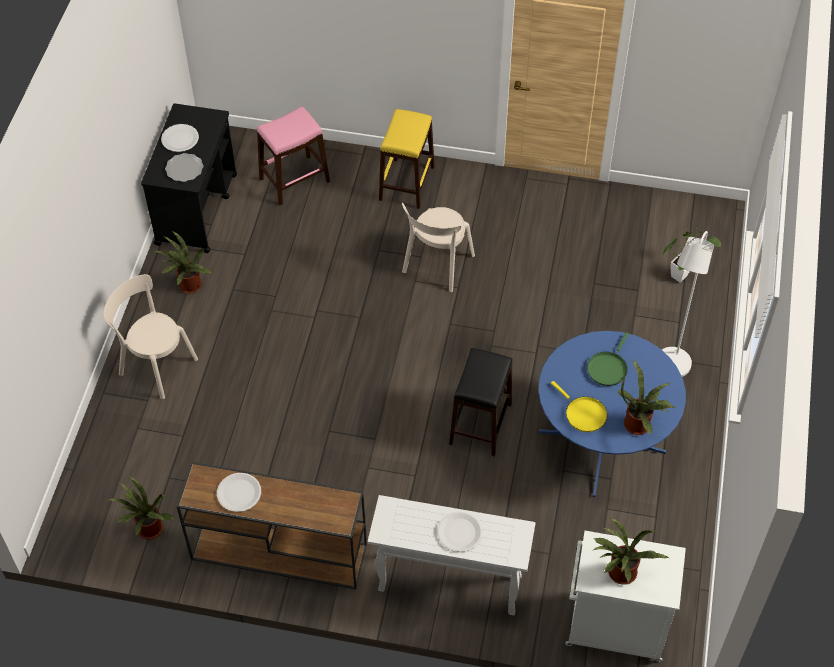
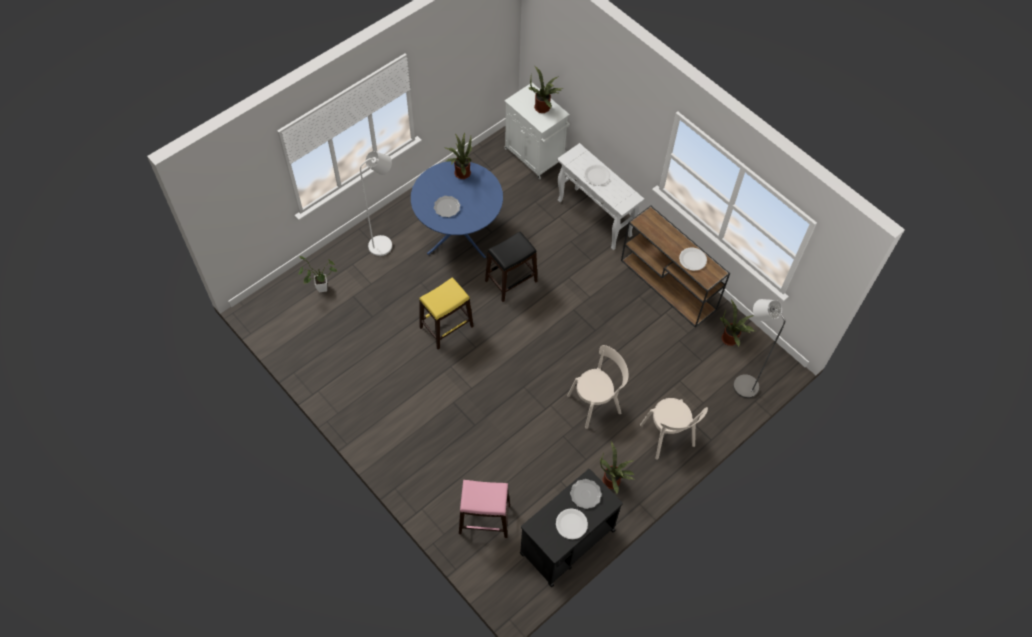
camera: 145 degrees left, 5 degrees up
yellow stool [379,109,435,209] -> yellow stool moved to [419,278,474,349]
beige chair [402,203,475,292] -> beige chair moved to [567,345,629,429]
yellow frying pan [551,381,607,432] -> none
green frying pan [587,332,629,386] -> plate [434,196,460,217]
none -> grey floor lamp [733,299,785,398]

